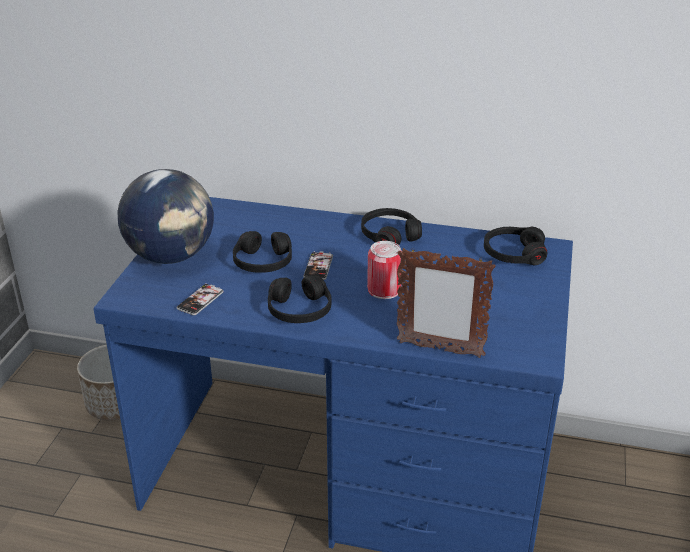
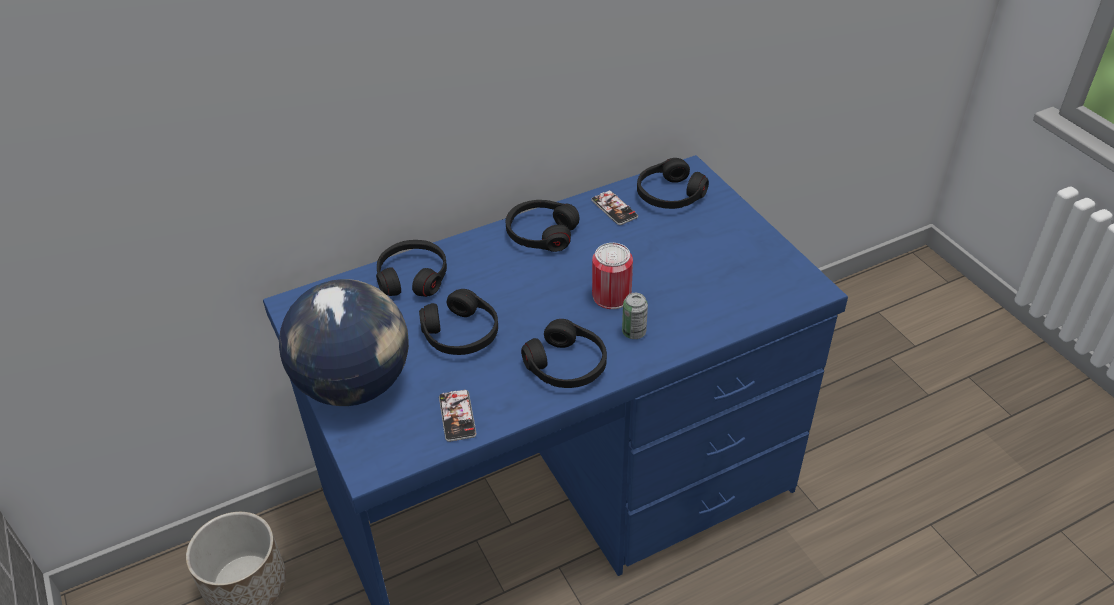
camera: 40 degrees left, 10 degrees up
phone [303,251,333,280] -> phone moved to [591,190,638,225]
picture frame [397,248,496,358] -> none
none -> black headphones [376,240,447,297]
none -> can [622,293,648,339]

